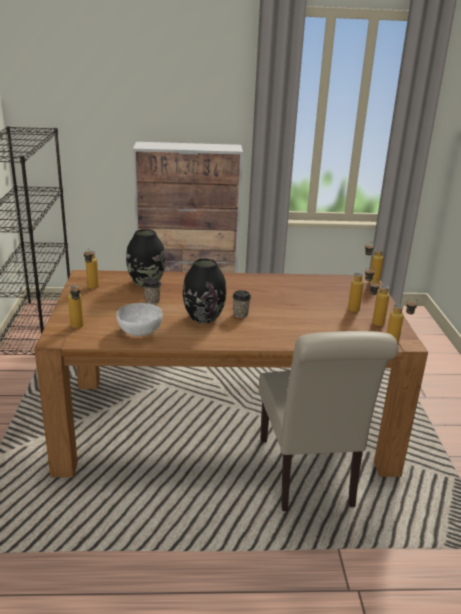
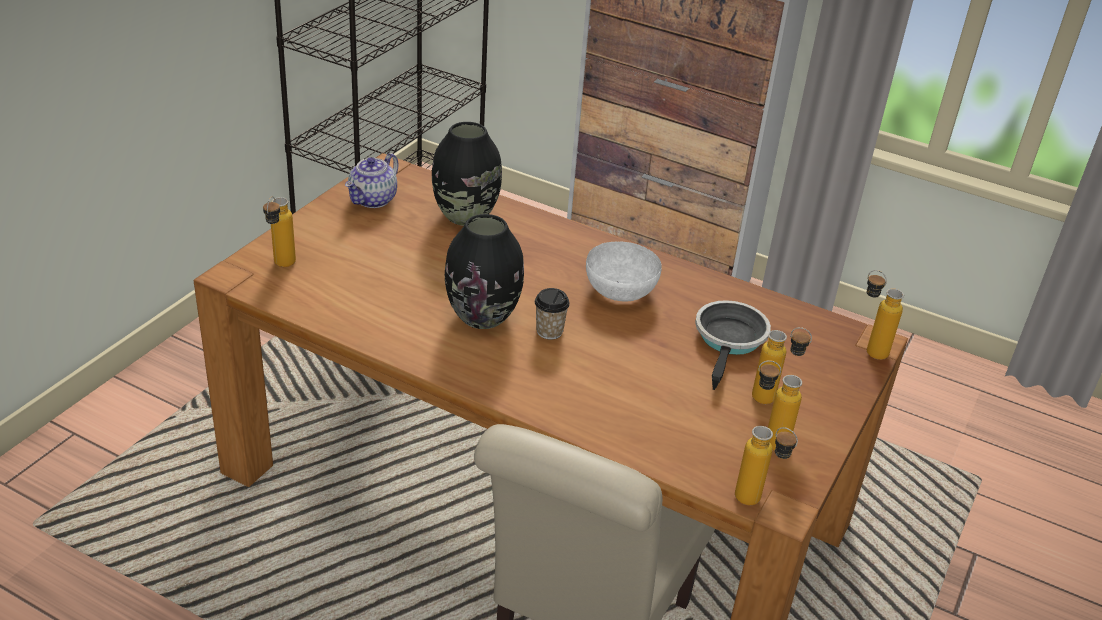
camera: 30 degrees right, 10 degrees up
bottle [84,248,99,289] -> teapot [345,153,398,208]
white bowl [116,303,163,336] -> white bowl moved to [586,241,662,302]
cup [143,278,161,305] -> none
none -> frying pan [695,300,771,390]

